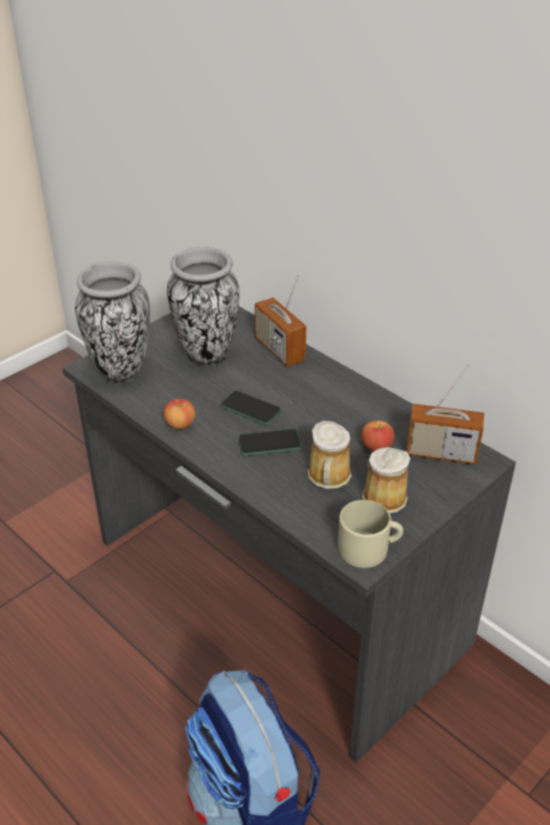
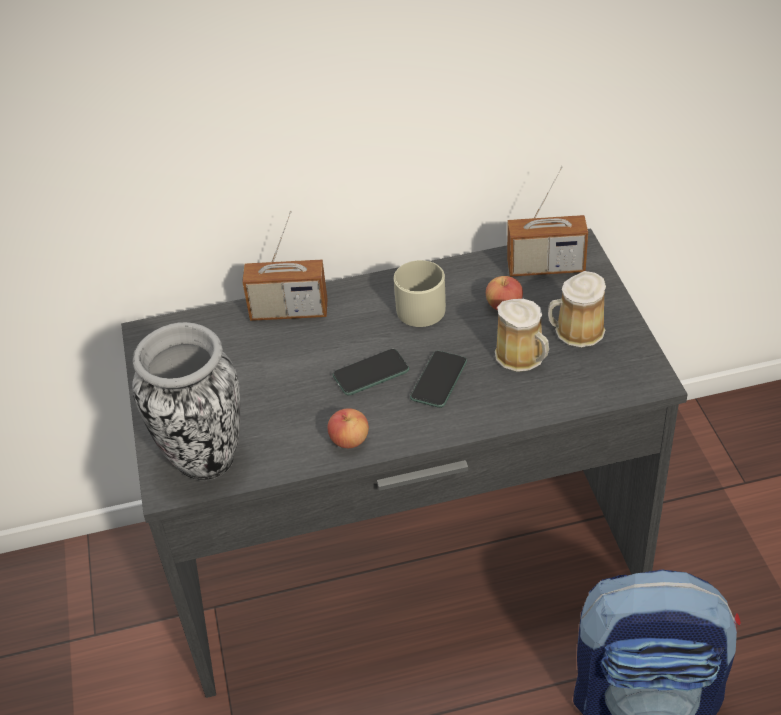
camera: 55 degrees left, 5 degrees up
vase [167,247,239,367] -> none
beige mug [338,500,403,568] -> beige mug moved to [394,260,446,327]
radio [407,364,484,464] -> radio turned 45 degrees clockwise [507,166,588,277]

